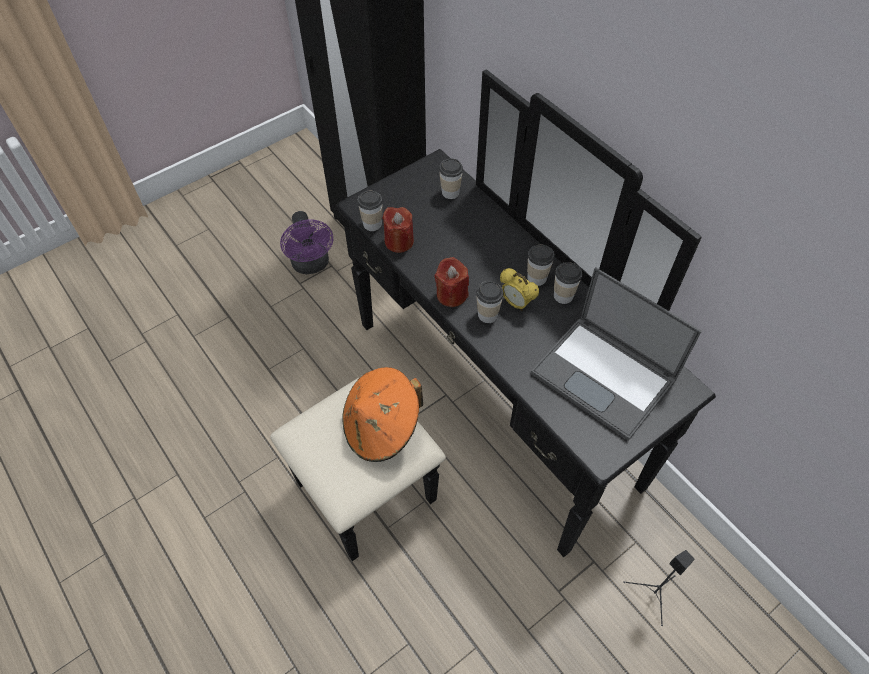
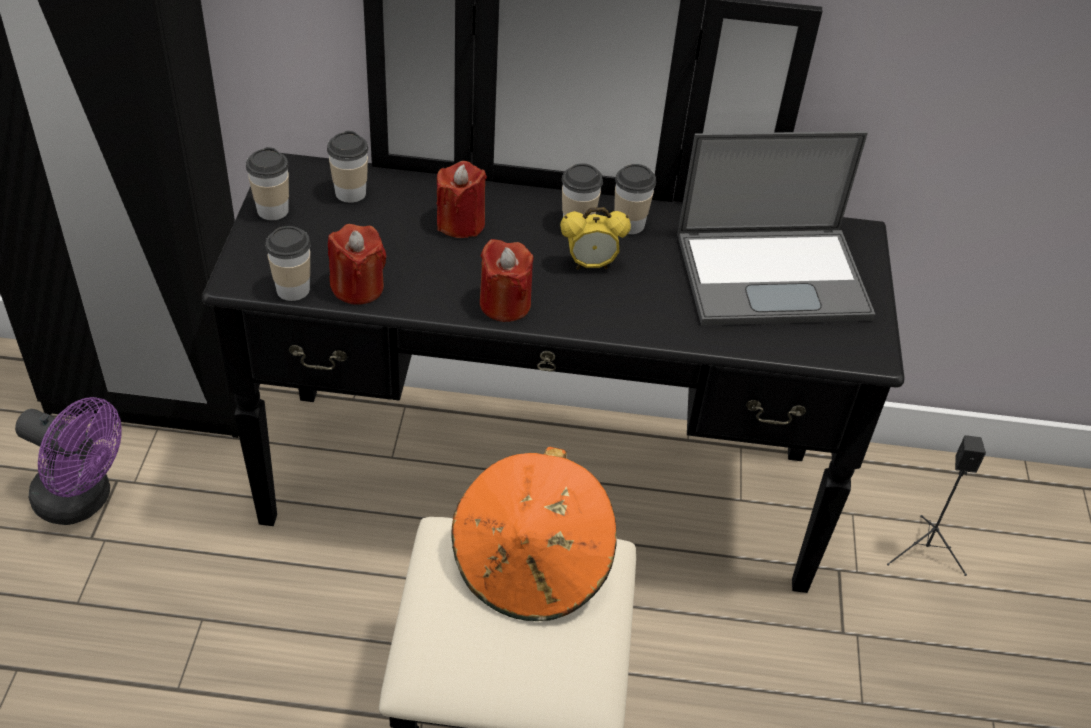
camera: 50 degrees left, 10 degrees down
cup [476,281,504,323] -> cup moved to [246,147,289,220]
none -> red candle [436,161,487,238]

